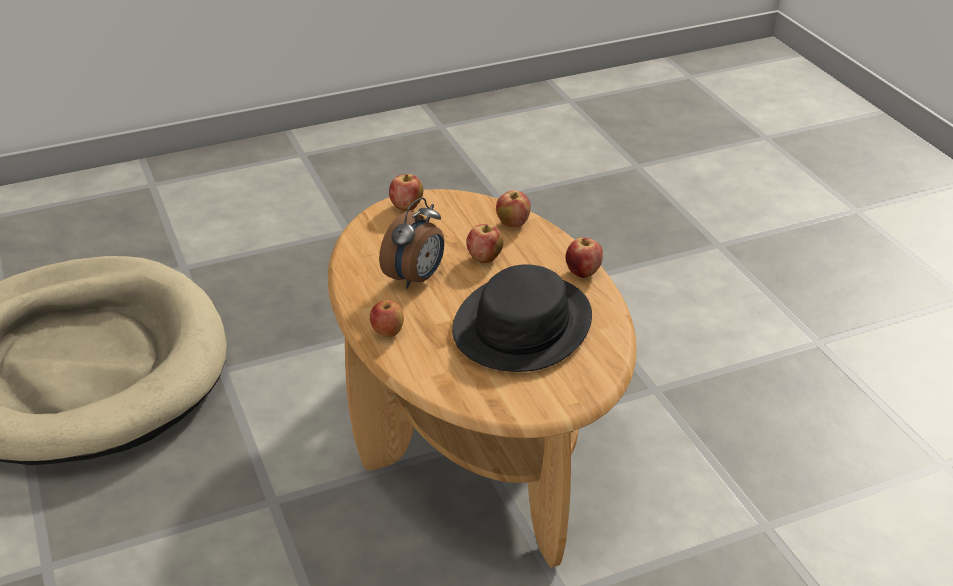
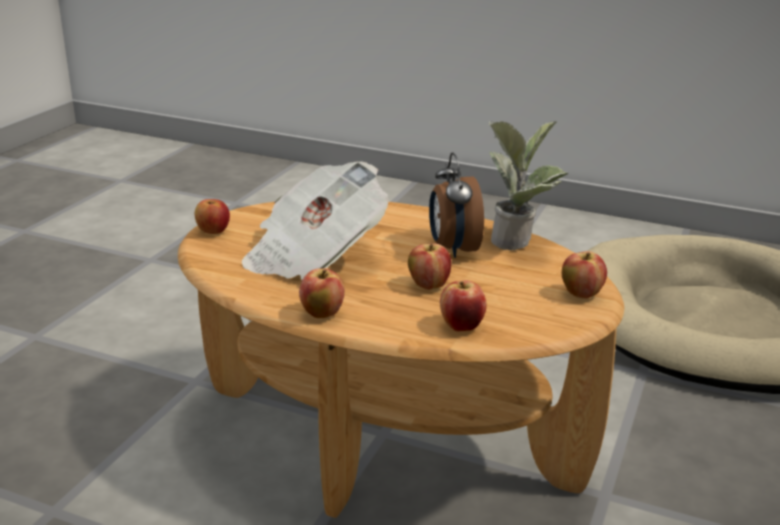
camera: 135 degrees right, 10 degrees down
apple [370,300,404,337] -> apple moved to [195,199,230,234]
black hat [452,264,592,372] -> newspaper [241,162,389,280]
none -> potted plant [488,121,568,250]

